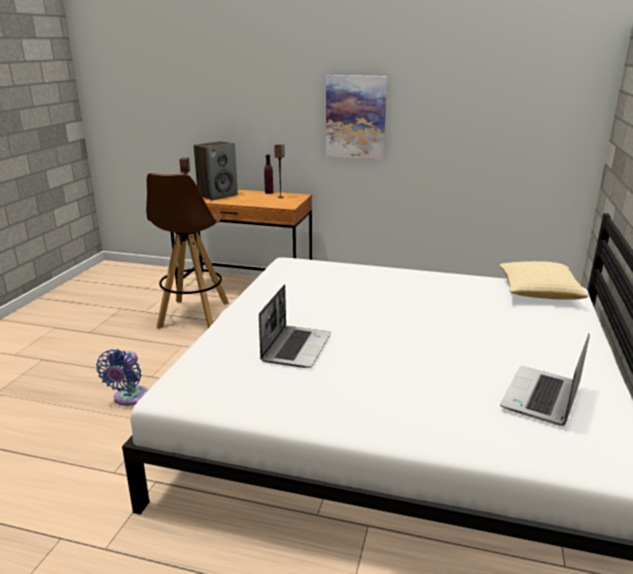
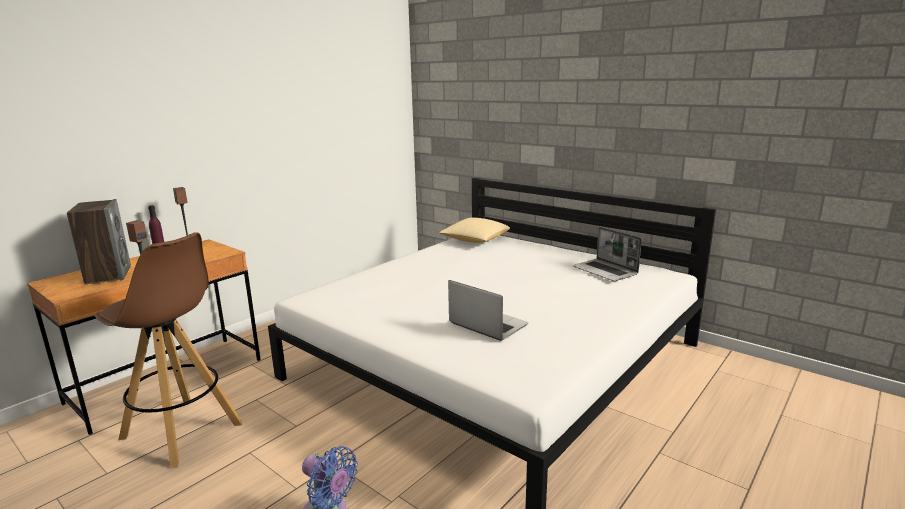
camera: 65 degrees left, 5 degrees down
picture [326,75,387,159] -> none

